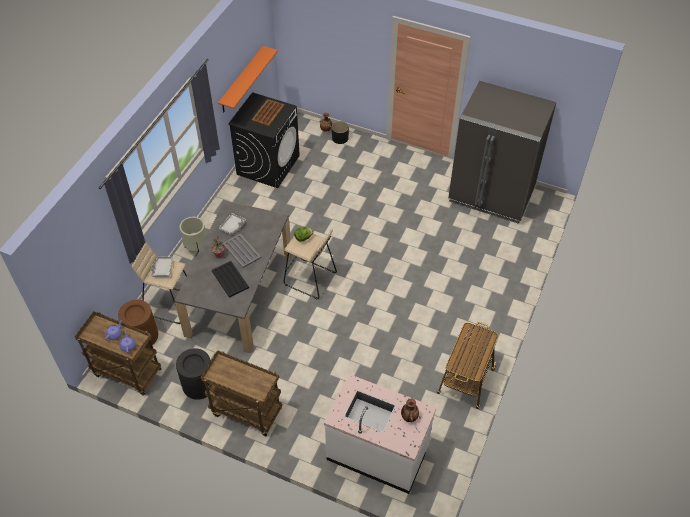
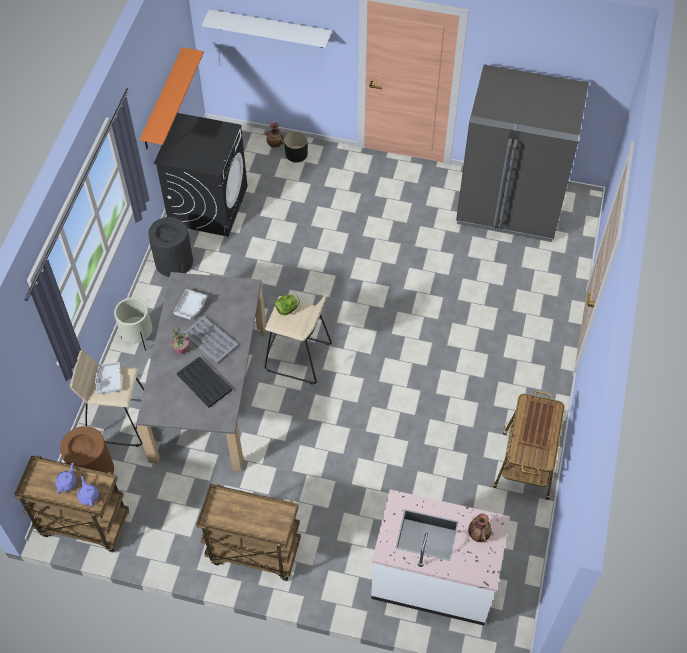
camera: 10 degrees left, 5 degrees up
black trash can [176,348,211,400] -> black trash can moved to [148,217,193,277]
brown tray [252,99,285,127] -> brown tray moved to [519,398,557,451]
none -> white shelf [202,9,331,48]

